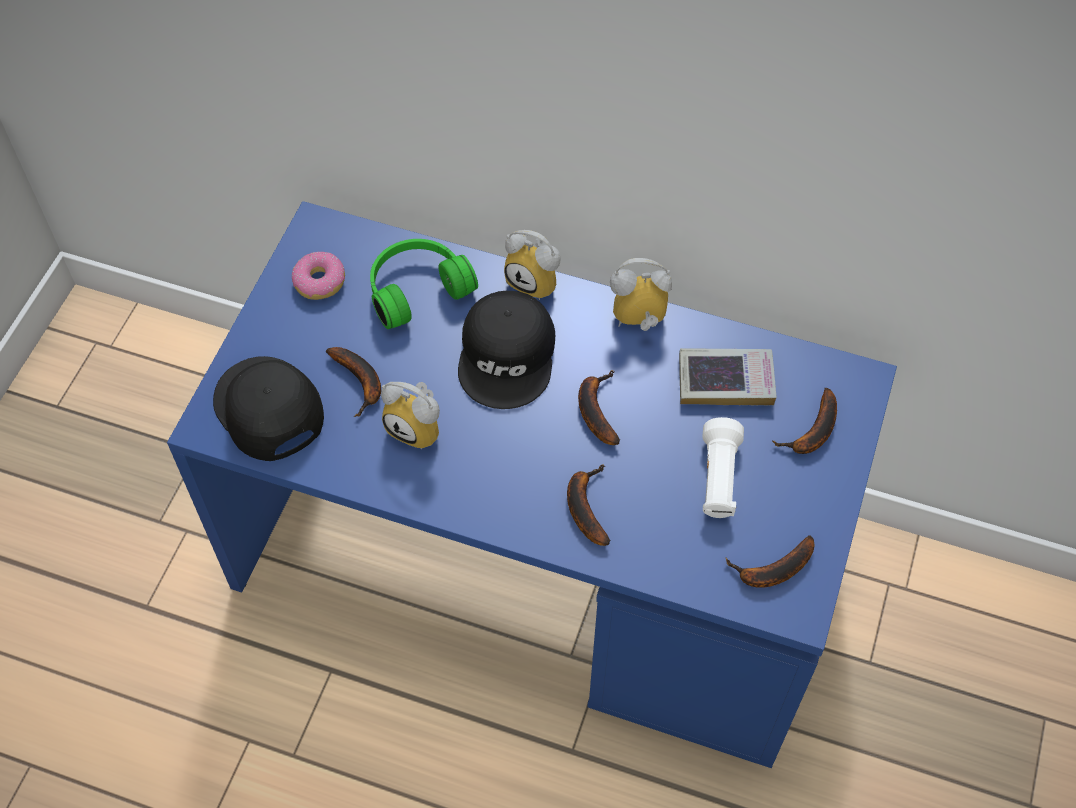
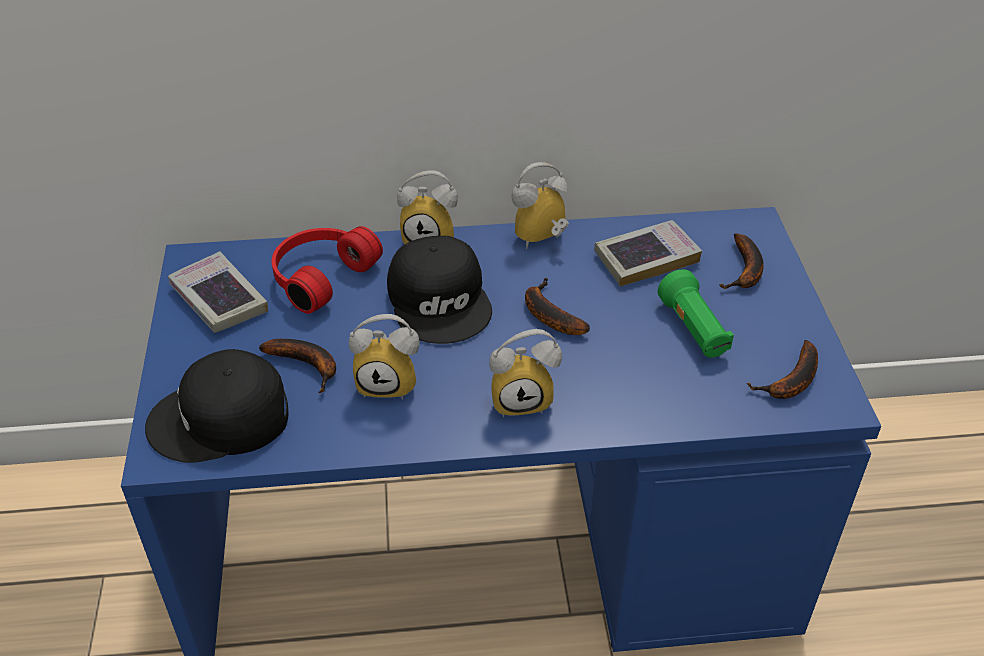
camera: 25 degrees left, 15 degrees down
black cap [213,356,324,461] -> black cap turned 45 degrees counterclockwise [145,349,288,463]
donut [292,252,345,300] -> book [168,252,268,333]
green headphones [370,239,478,329] -> red headphones [272,226,383,314]
banana [567,464,611,546] -> none
white flashlight [702,417,744,518] -> green flashlight [658,269,734,358]
none -> alarm clock [489,329,562,417]

